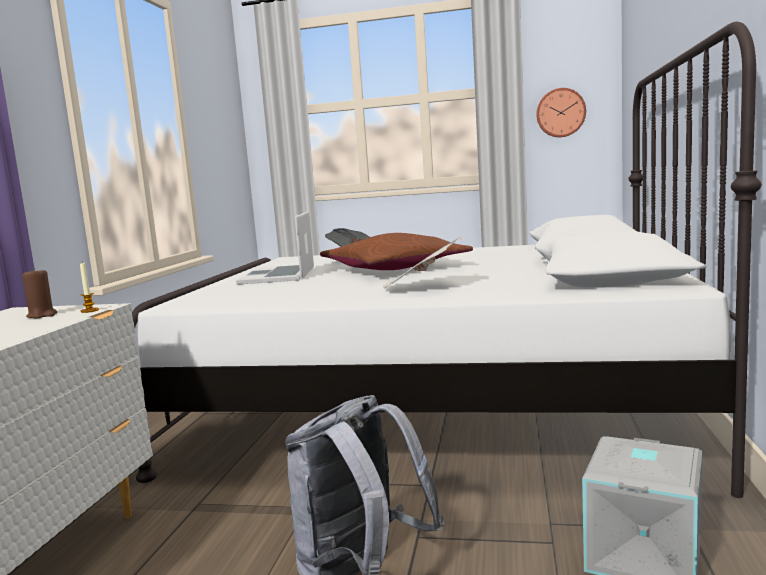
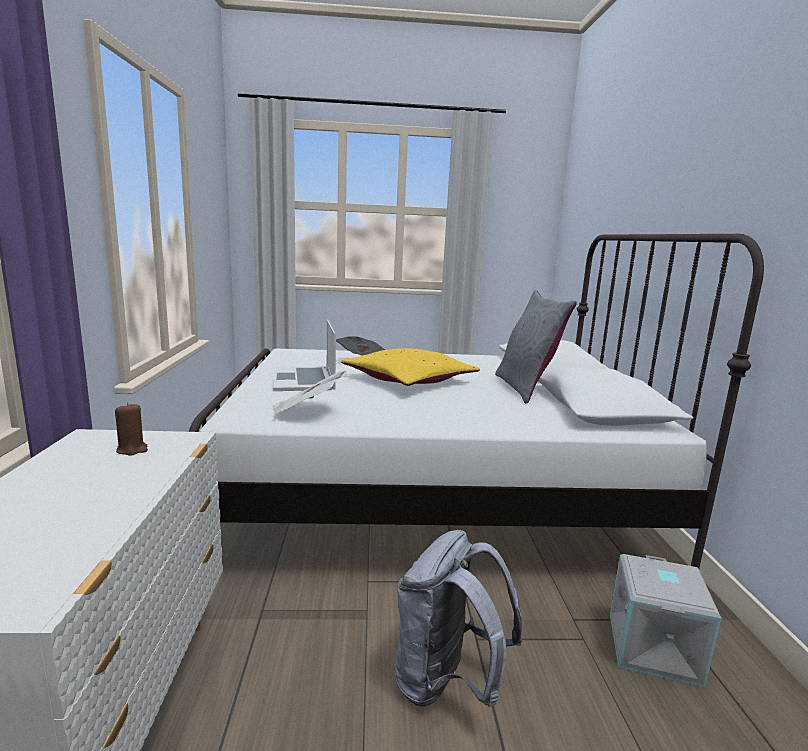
camera: 15 degrees left, 5 degrees up
candle [80,263,99,313] -> none
brown pillow [320,233,473,270] -> yellow pillow [341,348,480,386]
newspaper [383,237,462,289] -> newspaper moved to [273,371,347,416]
wall clock [536,88,586,137] -> none
none -> grey pillow [495,290,577,404]

